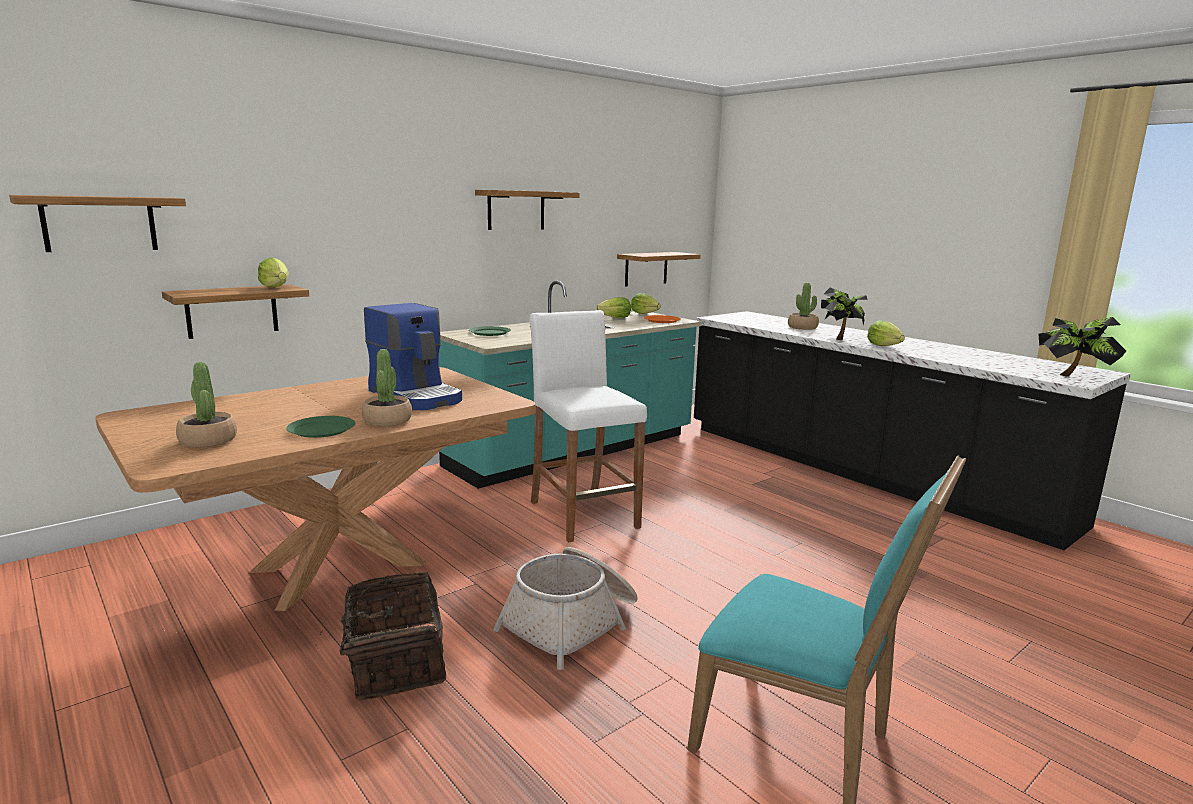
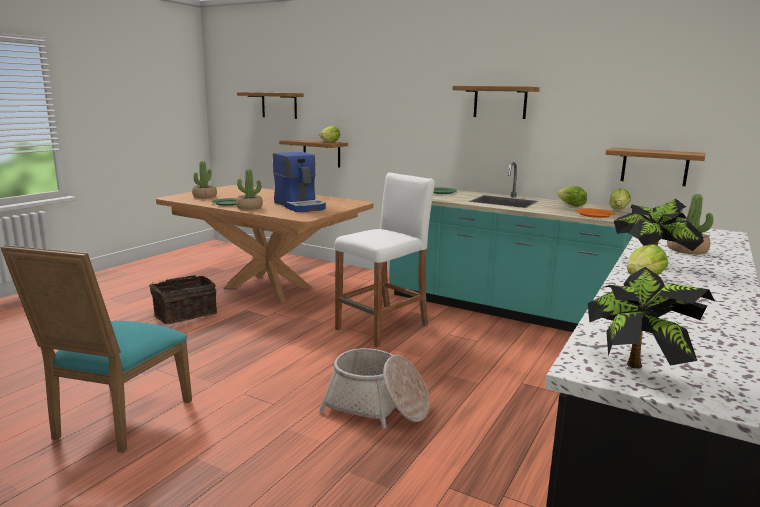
camera: 70 degrees right, 0 degrees up
coffee machine [364,303,462,410] -> coffee machine turned 60 degrees counterclockwise [273,152,326,212]
basket [493,547,638,670] -> basket moved to [319,348,430,428]

